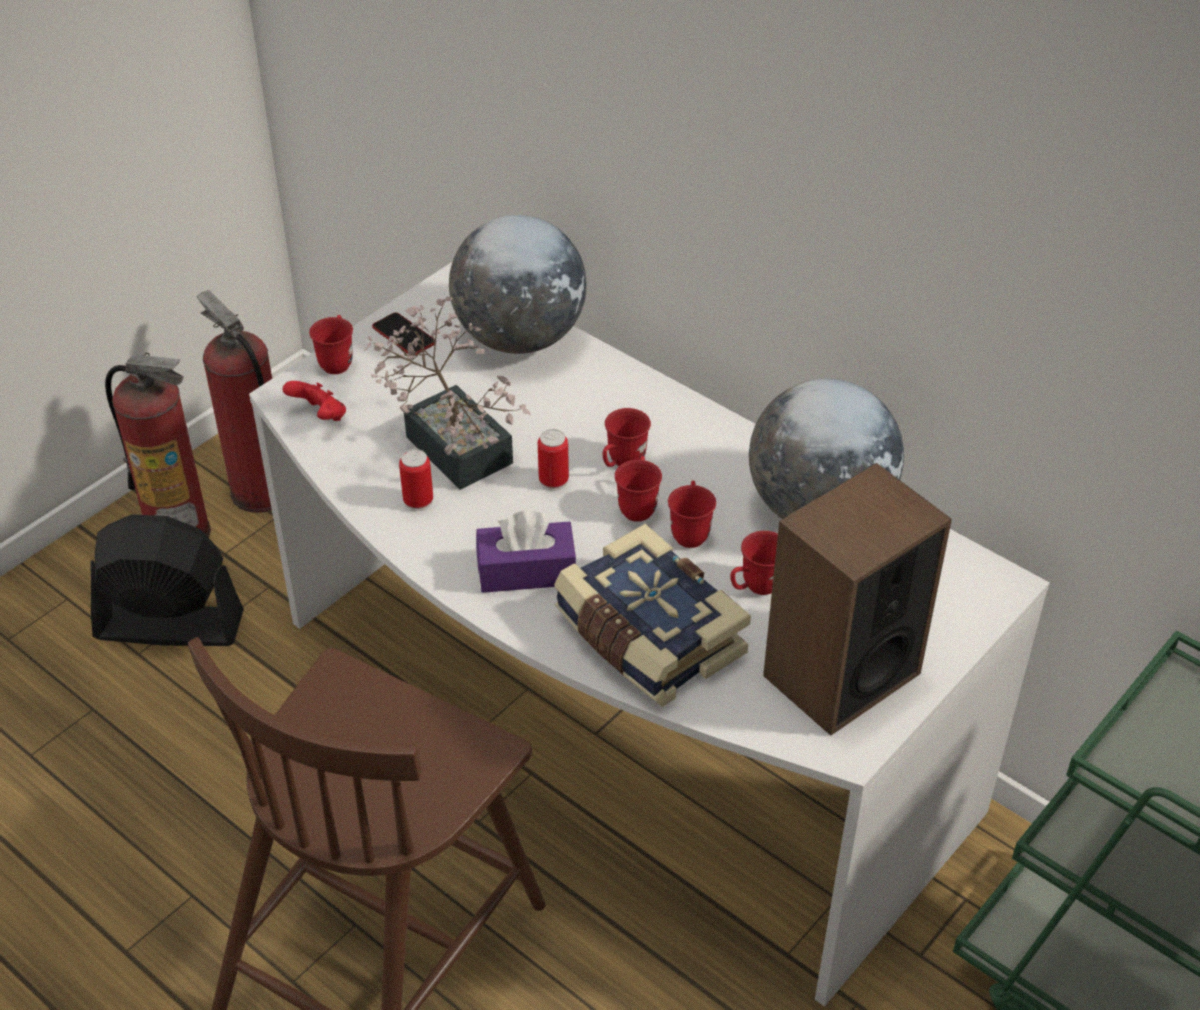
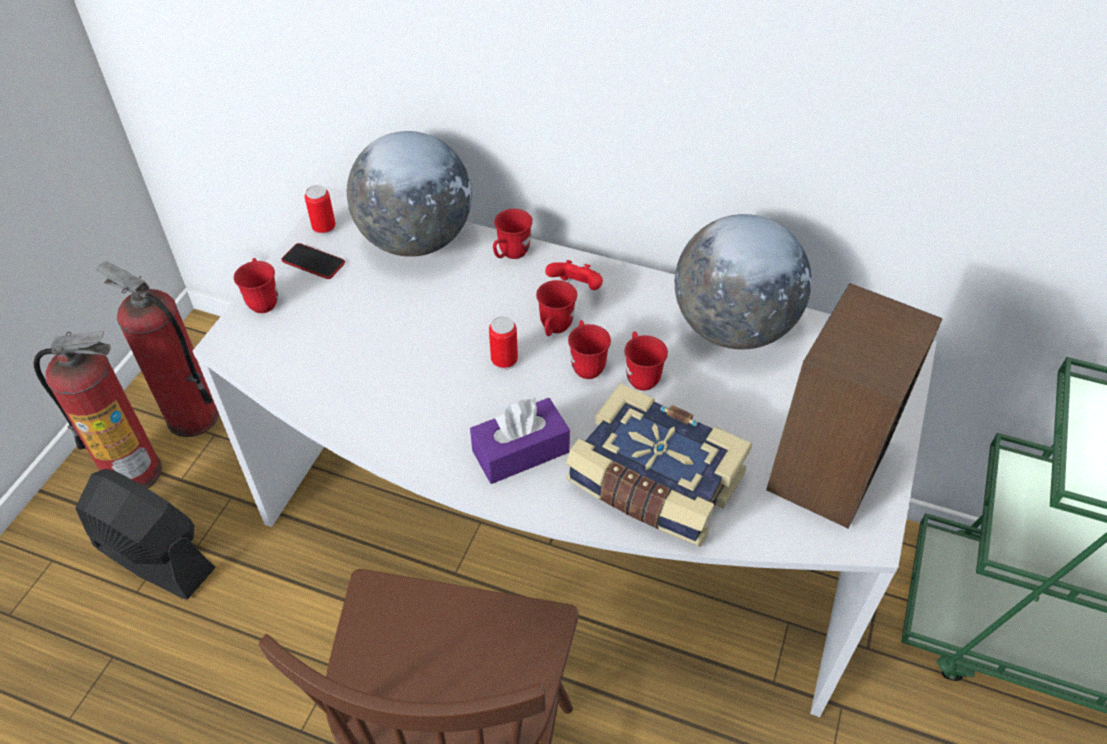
camera: 20 degrees left, 5 degrees up
black fan [90,514,244,646] -> black fan turned 45 degrees clockwise [75,469,216,600]
red game controller [283,381,346,421] -> red game controller moved to [545,260,603,290]
potted plant [365,297,531,490] -> none
can [399,449,433,511] -> can moved to [305,185,336,236]
red mug [730,531,778,595] -> red mug moved to [493,209,533,259]

